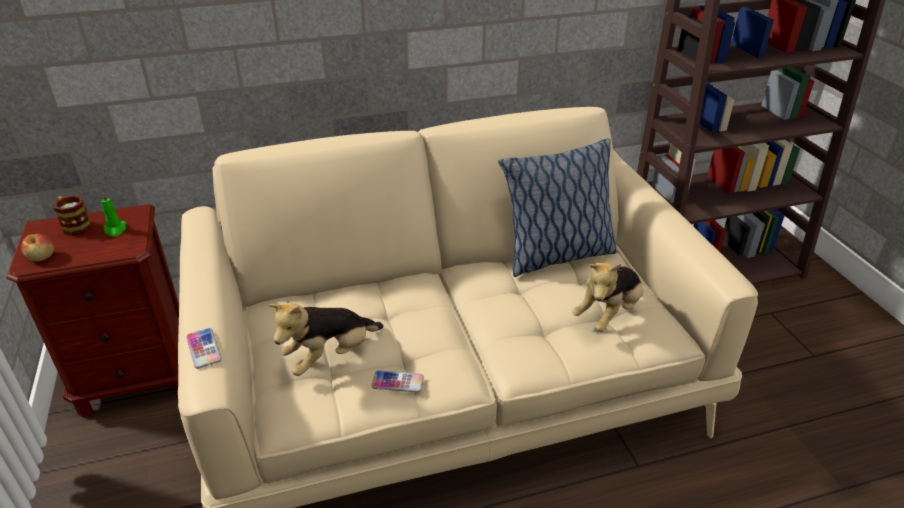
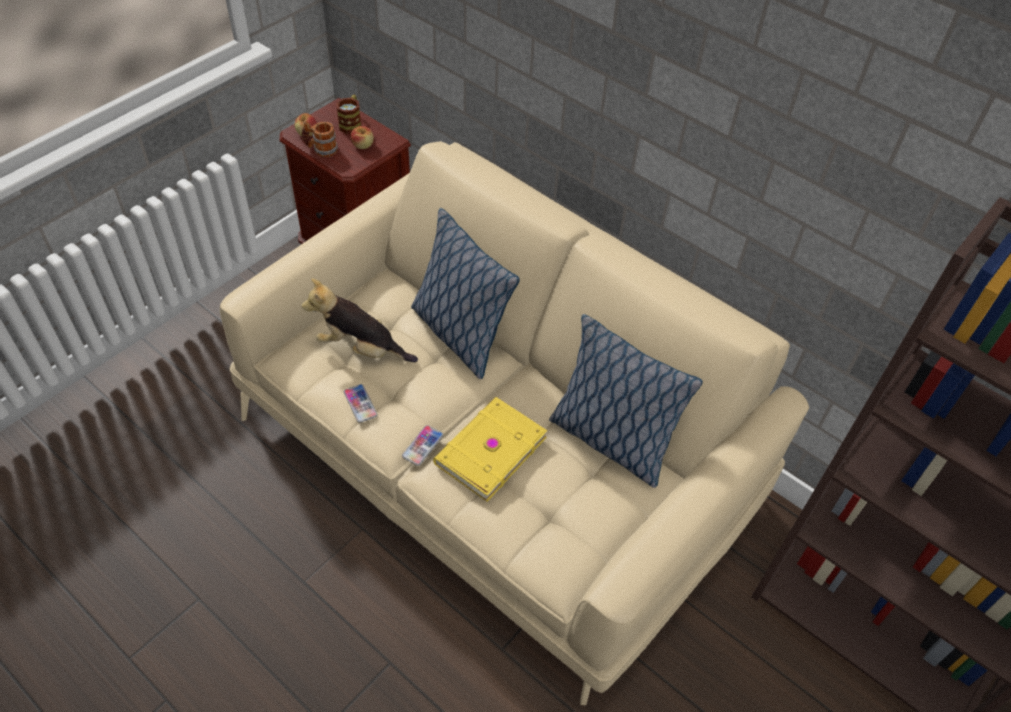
camera: 55 degrees right, 15 degrees up
green candle [101,193,126,237] -> apple [351,126,374,149]
phone [186,328,222,369] -> phone moved to [402,425,443,466]
plush toy [572,263,643,332] -> none
none -> mug [302,121,338,157]
none -> pillow [411,208,520,379]
none -> yellow book [433,397,548,502]

